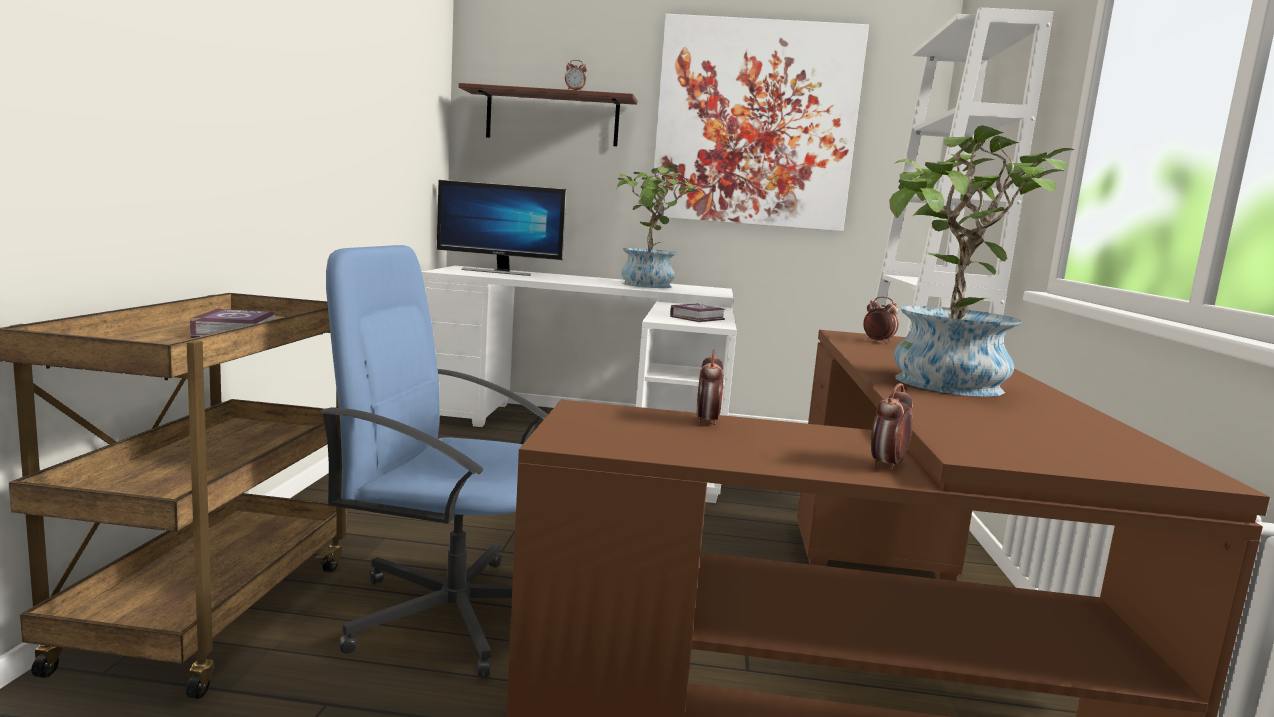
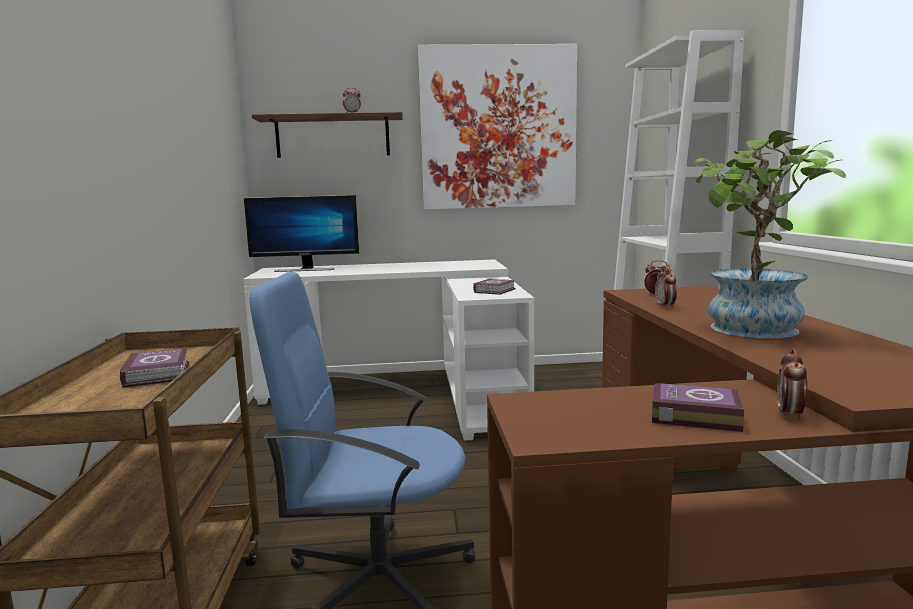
camera: 10 degrees left, 0 degrees up
potted plant [616,164,705,288] -> none
alarm clock [696,349,724,425] -> alarm clock moved to [655,268,677,309]
none -> book [652,383,744,432]

